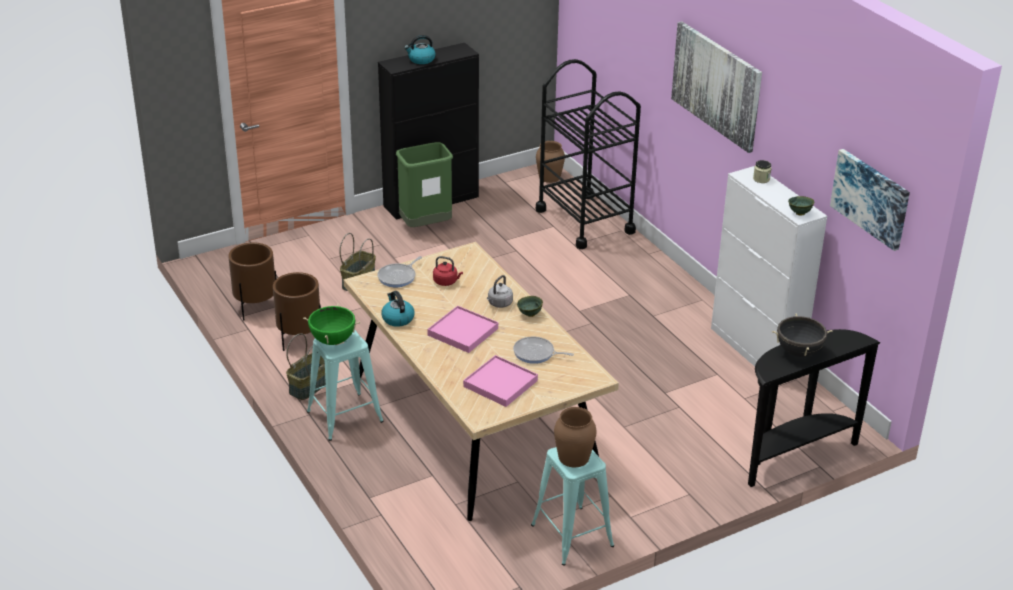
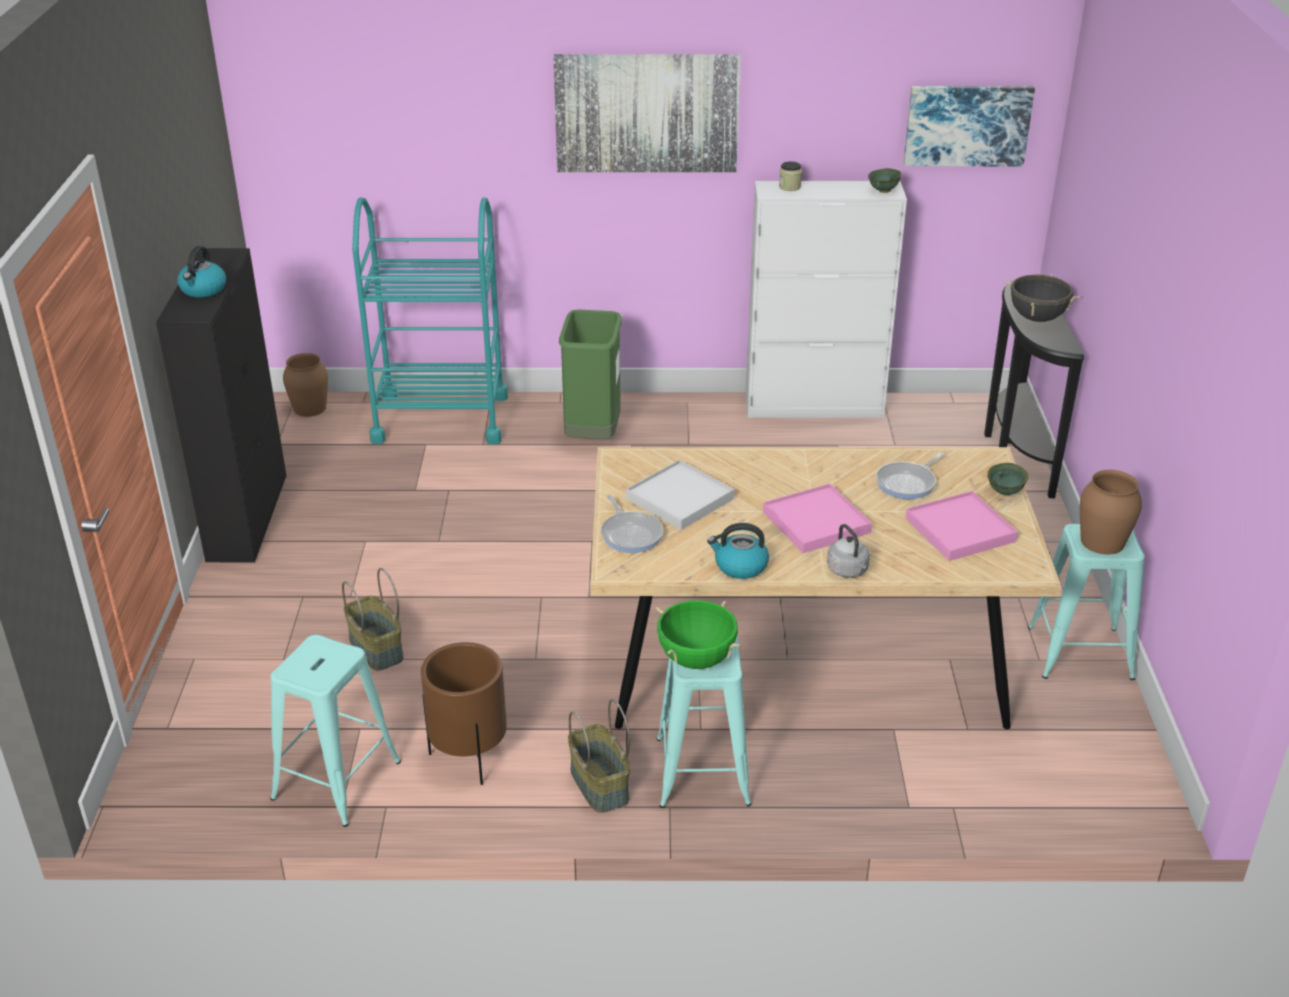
camera: 60 degrees left, 0 degrees up
brown planter [228,242,277,321] -> turquoise stool [270,634,401,827]
green trash can [396,142,453,227] -> green trash can moved to [559,309,622,439]
red kettle [433,256,463,286] -> white tray [626,460,735,530]
grey kettle [487,275,513,308] -> grey kettle moved to [827,524,870,578]
green bowl [517,296,543,317] -> green bowl moved to [987,463,1028,496]
black cart [536,59,641,249] -> turquoise cart [352,197,508,445]

